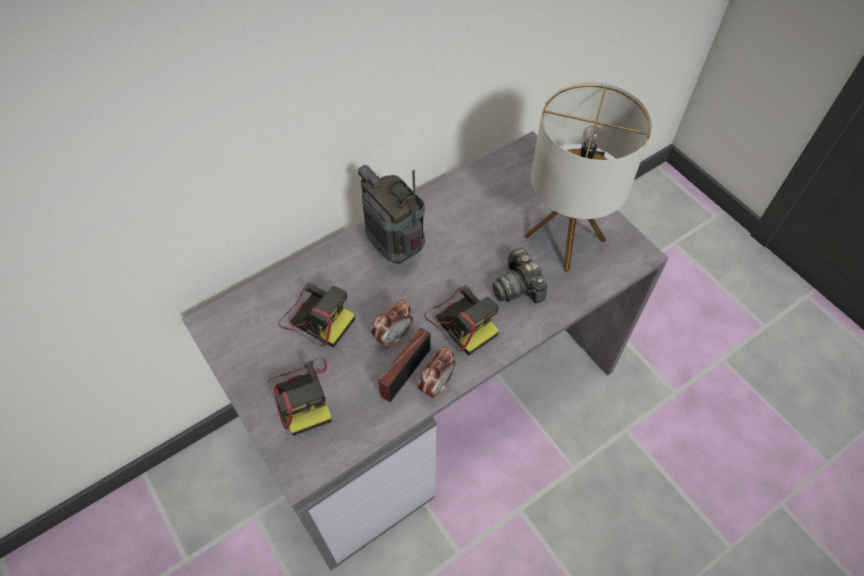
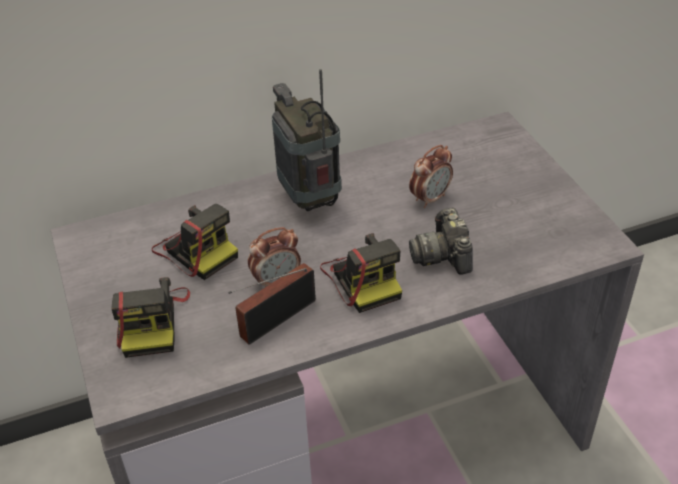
camera: 15 degrees right, 15 degrees down
alarm clock [418,347,455,399] -> alarm clock moved to [409,145,453,208]
table lamp [524,82,652,272] -> none

